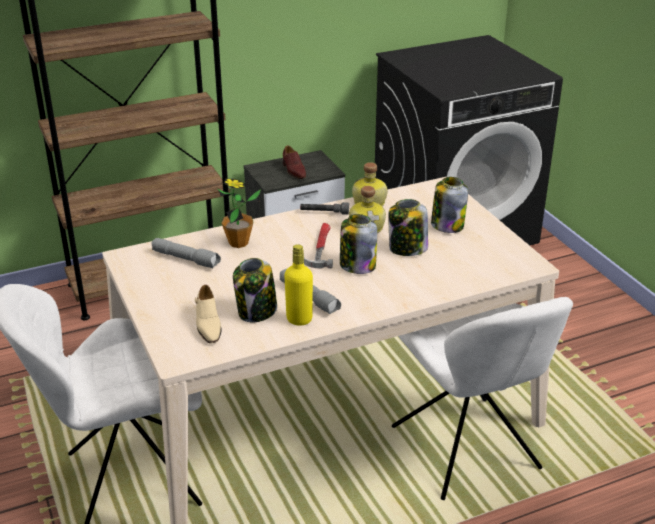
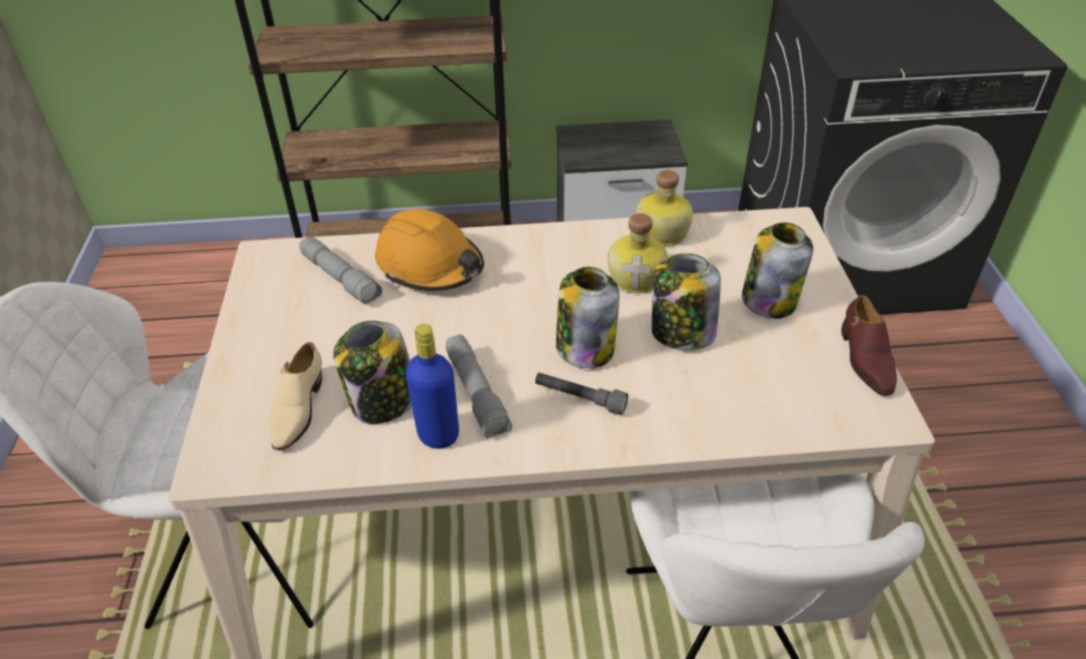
camera: 20 degrees right, 10 degrees up
potted plant [218,179,261,248] -> orange hard hat [375,209,484,291]
brown shoe [283,145,306,179] -> brown shoe moved to [841,295,897,396]
yellow bottle [284,244,313,326] -> blue bottle [406,324,459,449]
grey flashlight [300,202,349,214] -> grey flashlight moved to [535,373,628,415]
hammer [304,223,333,269] -> none

